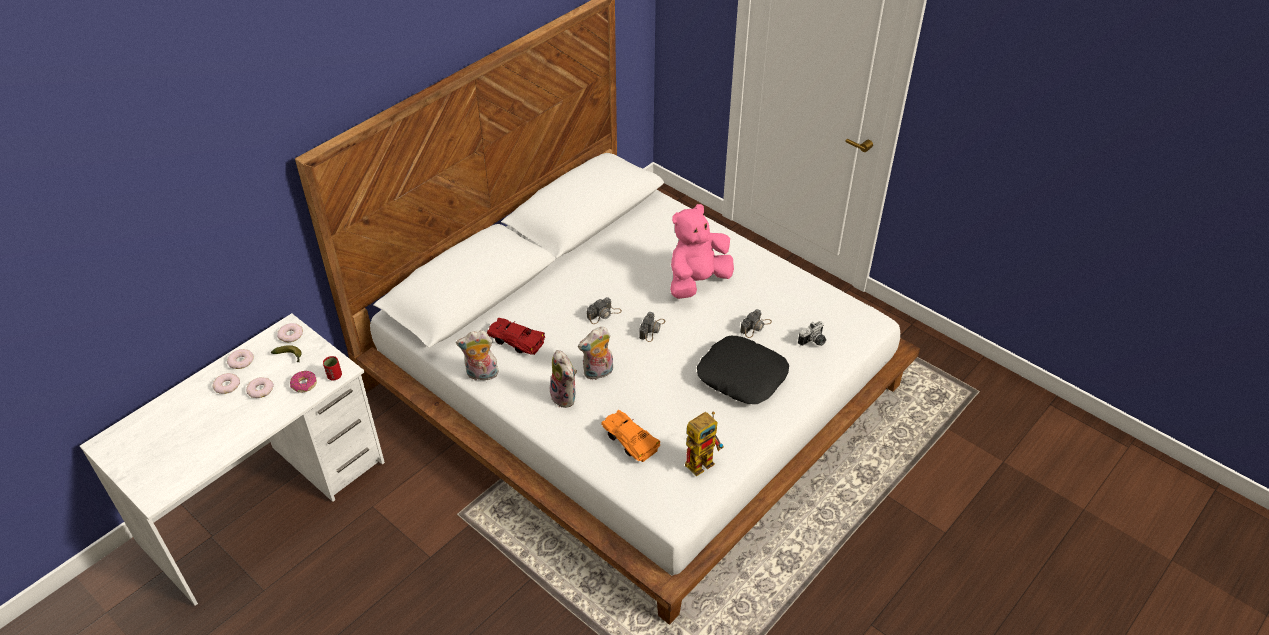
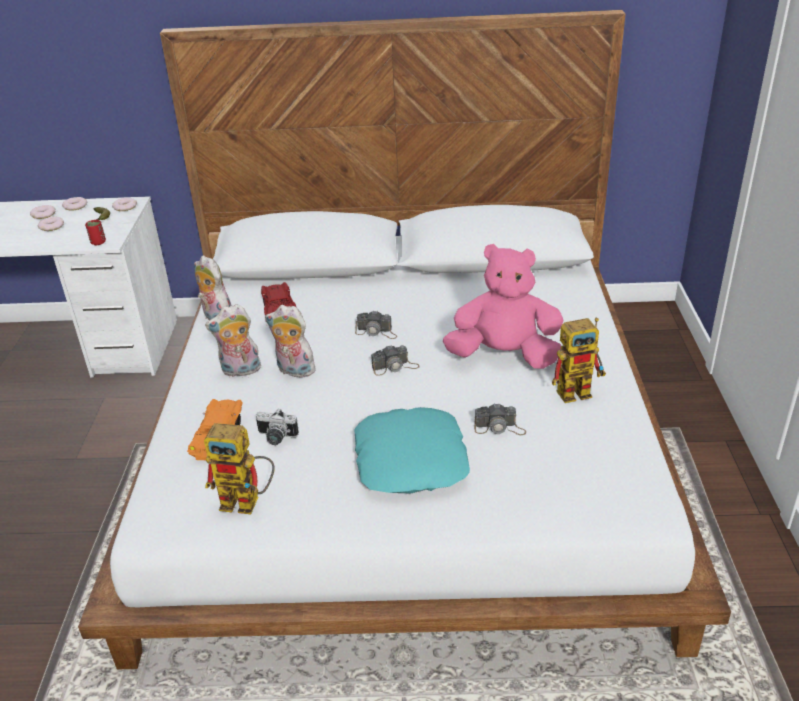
camera: 50 degrees right, 10 degrees down
donut [290,371,317,392] -> none
plush toy [550,350,577,408] -> plush toy turned 60 degrees clockwise [205,304,261,377]
black pillow [697,336,789,404] -> turquoise pillow [354,407,470,493]
camera [798,321,826,346] -> camera moved to [256,409,299,445]
none -> toy robot [552,318,606,403]

